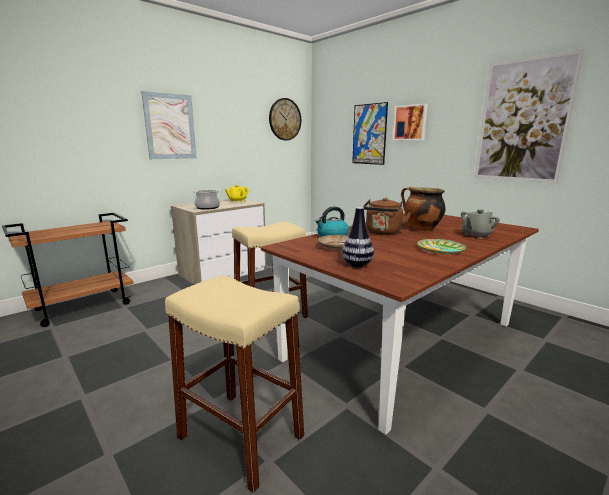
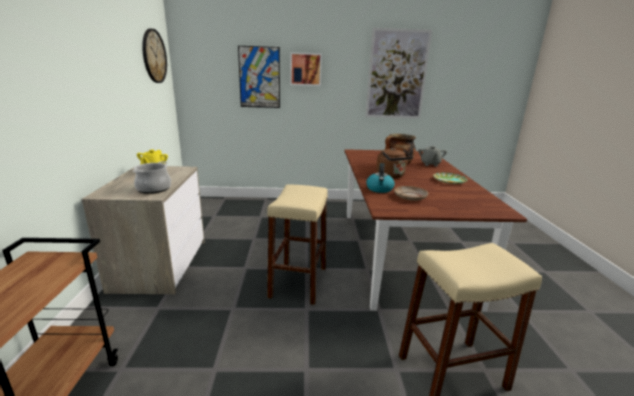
camera: 50 degrees left, 5 degrees up
picture [141,91,197,159] -> none
vase [342,207,374,267] -> none

